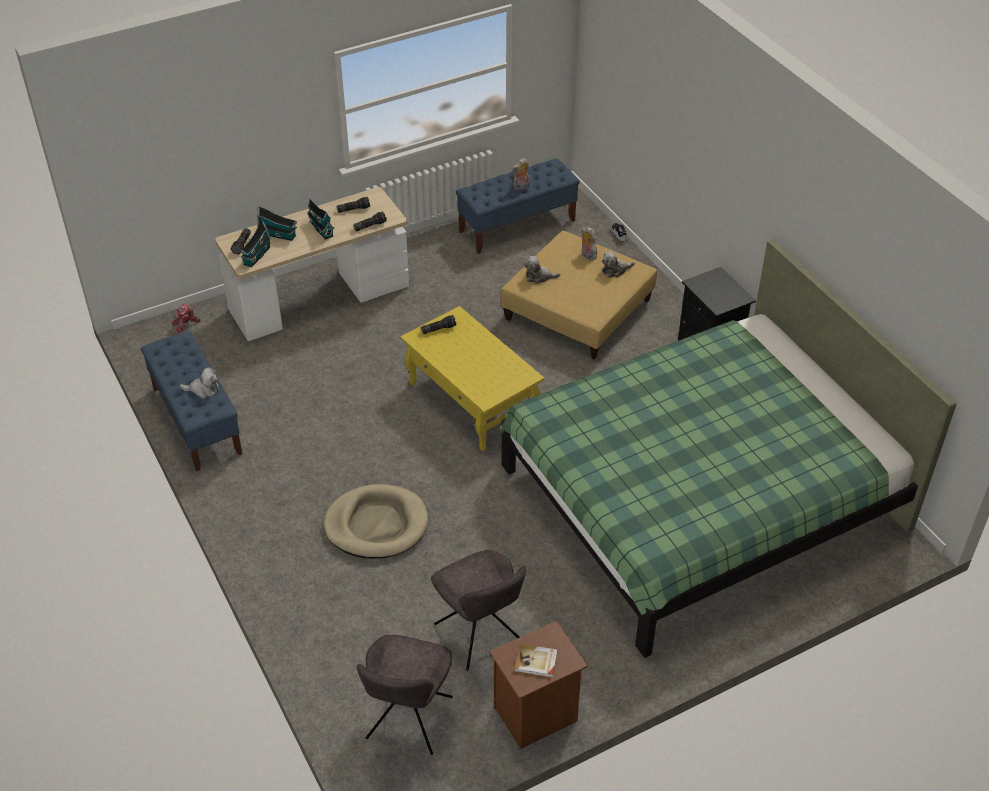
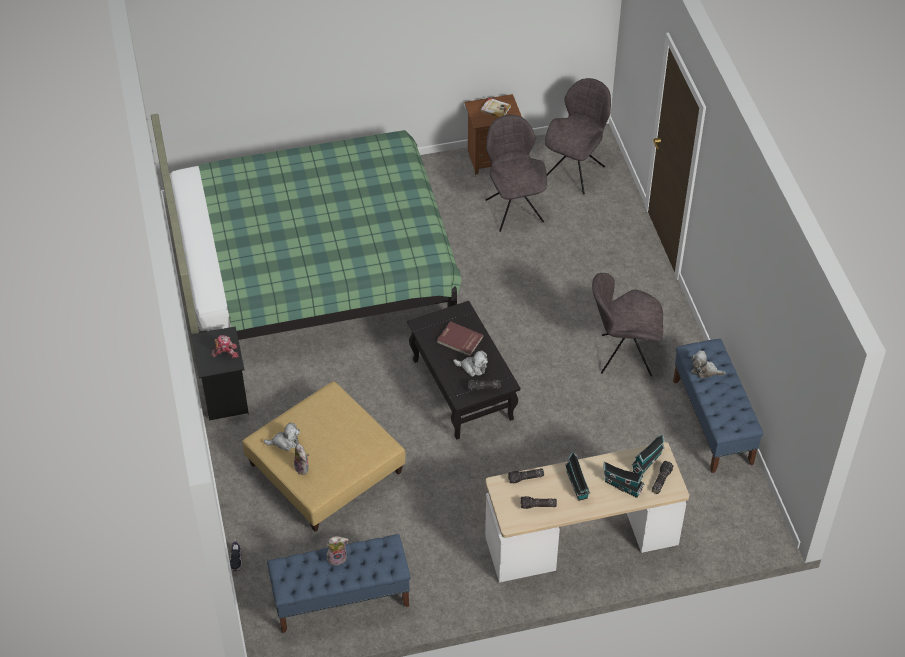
camera: 165 degrees left, 5 degrees up
toy robot [172,303,200,332] -> toy robot moved to [211,335,239,358]
beige dog bed [324,484,428,559] -> none
yellow coffee table [401,306,544,451] -> black coffee table [407,301,520,440]
plush toy [524,256,560,284] -> plush toy moved to [453,350,488,377]
none -> red book [437,321,483,356]
none -> grey chair [592,273,663,376]

